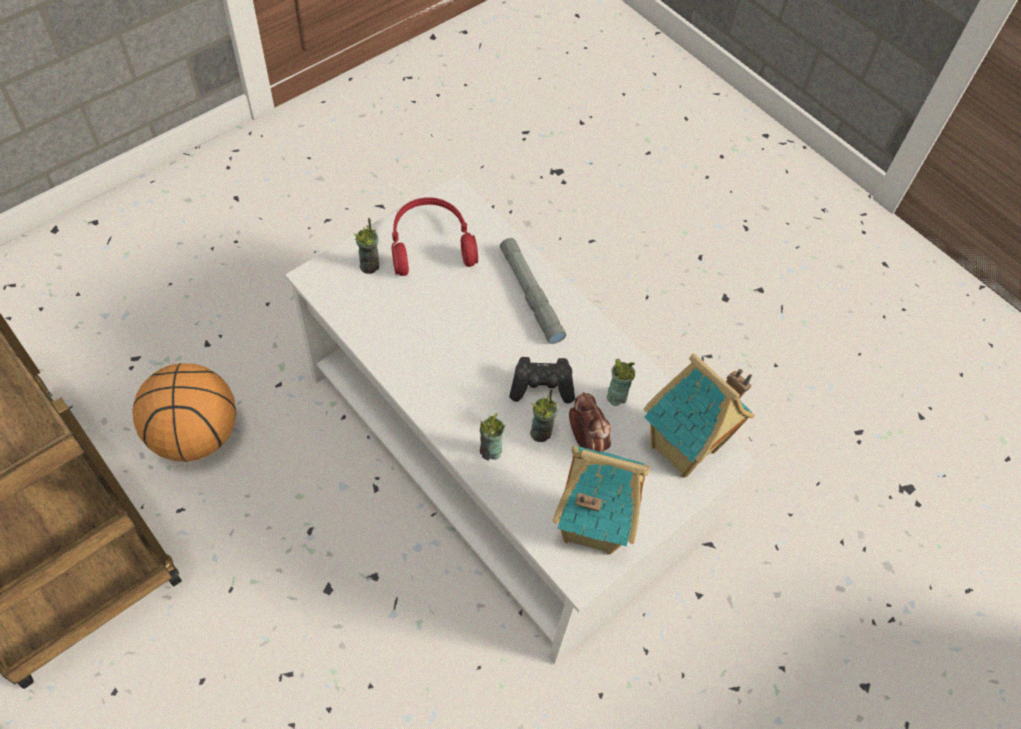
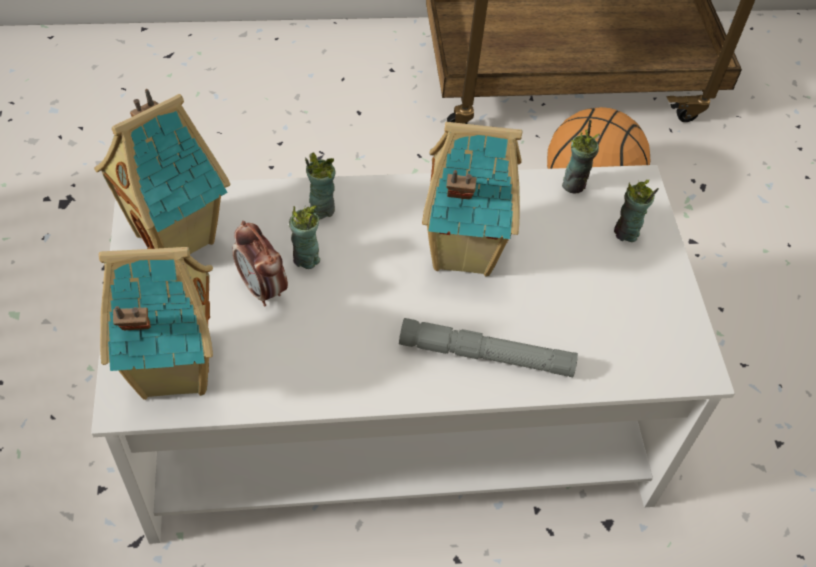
camera: 125 degrees right, 5 degrees down
red headphones [392,197,478,276] -> none
black game controller [509,357,575,403] -> none
alarm clock [569,392,611,452] -> alarm clock turned 45 degrees clockwise [233,221,288,306]
cup [606,359,636,406] -> cup moved to [562,120,600,194]
none -> toy house [422,122,523,276]

